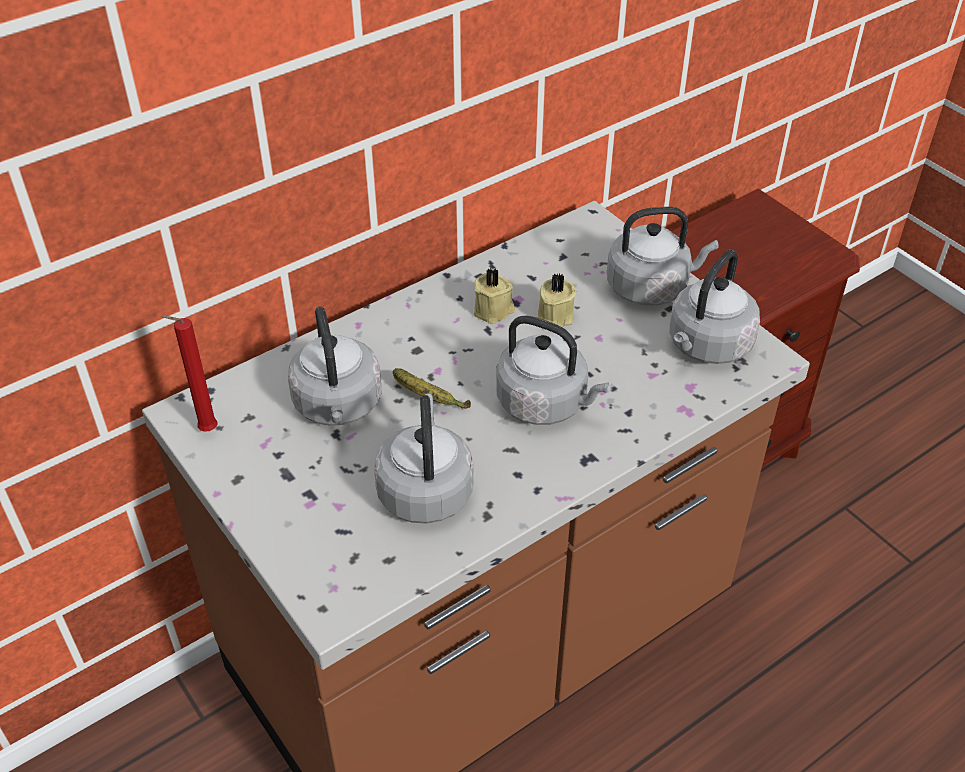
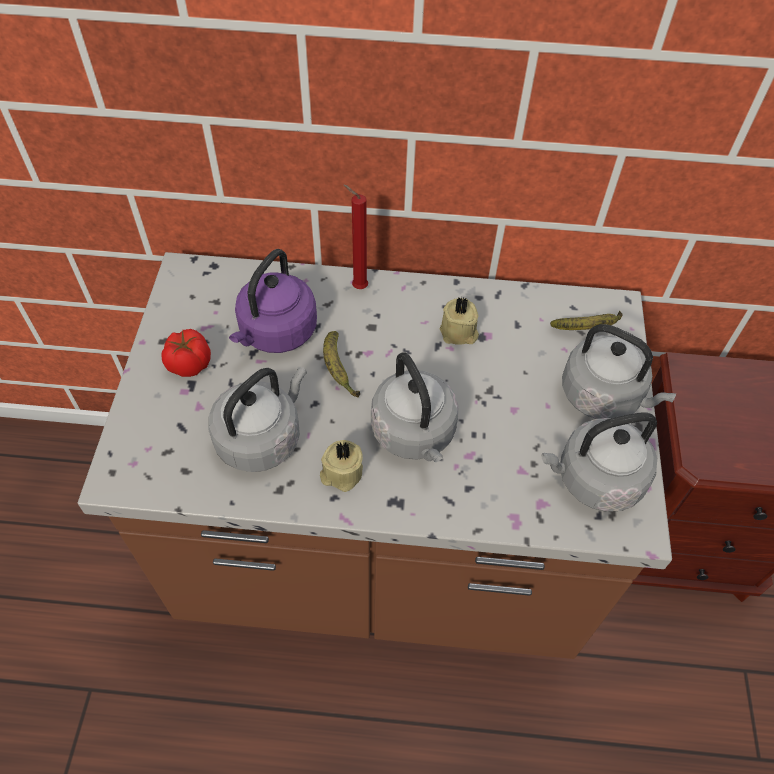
camera: 40 degrees right, 10 degrees up
red candle [161,315,218,432] -> red candle moved to [344,185,368,289]
grey kettle [288,306,381,426] -> purple kettle [229,249,317,353]
beige candle [538,274,576,327] -> beige candle moved to [320,440,363,492]
none -> tomato [161,329,211,377]
none -> banana [550,311,623,330]

